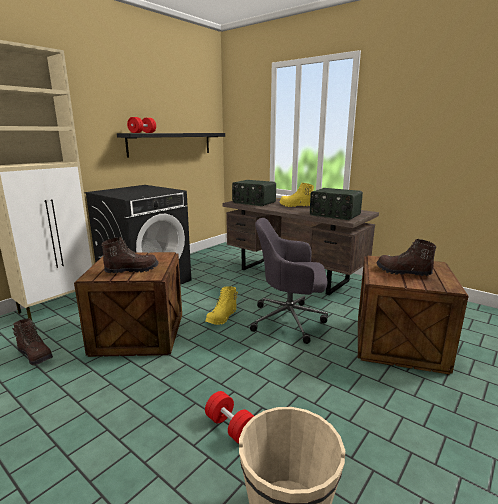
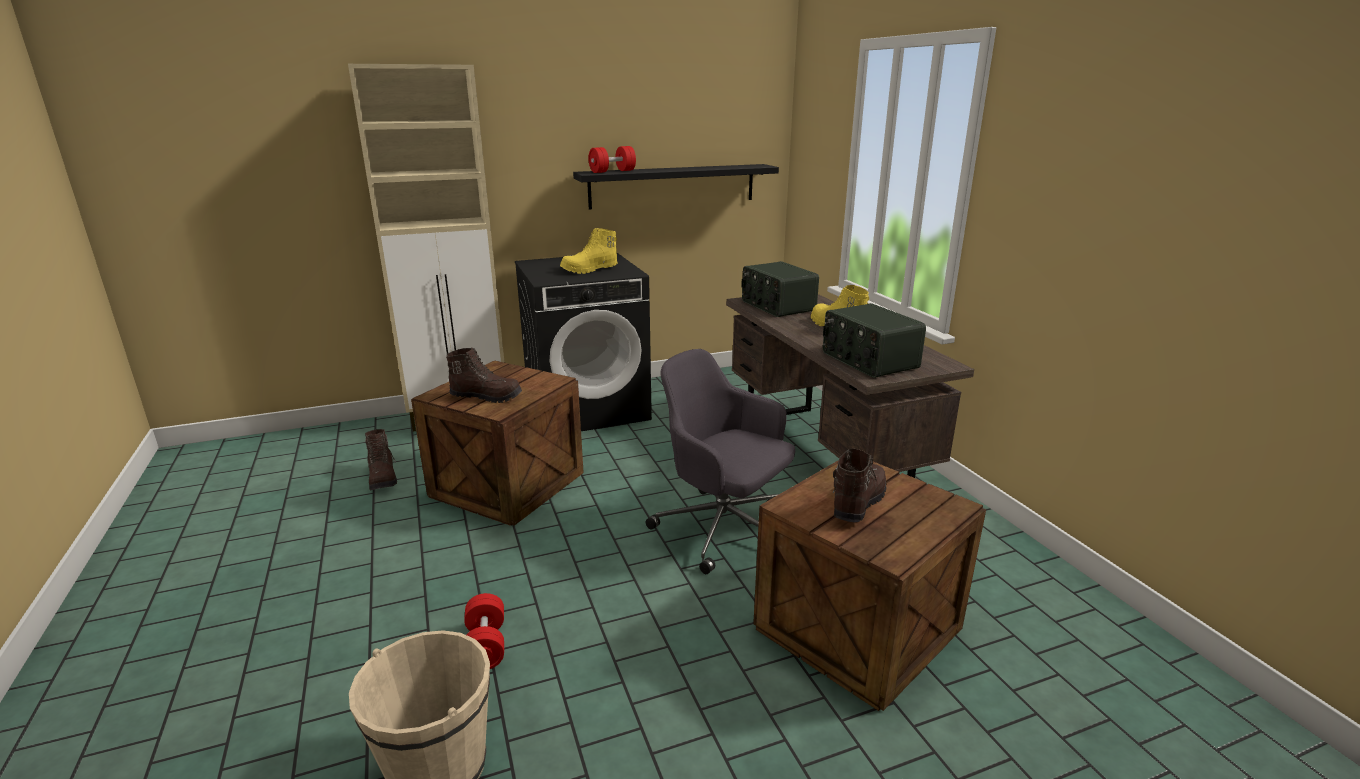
camera: 30 degrees right, 5 degrees up
yellow boot [206,286,238,325] -> yellow boot moved to [560,228,618,274]
brown boot [377,239,437,276] -> brown boot turned 60 degrees clockwise [833,448,887,522]

